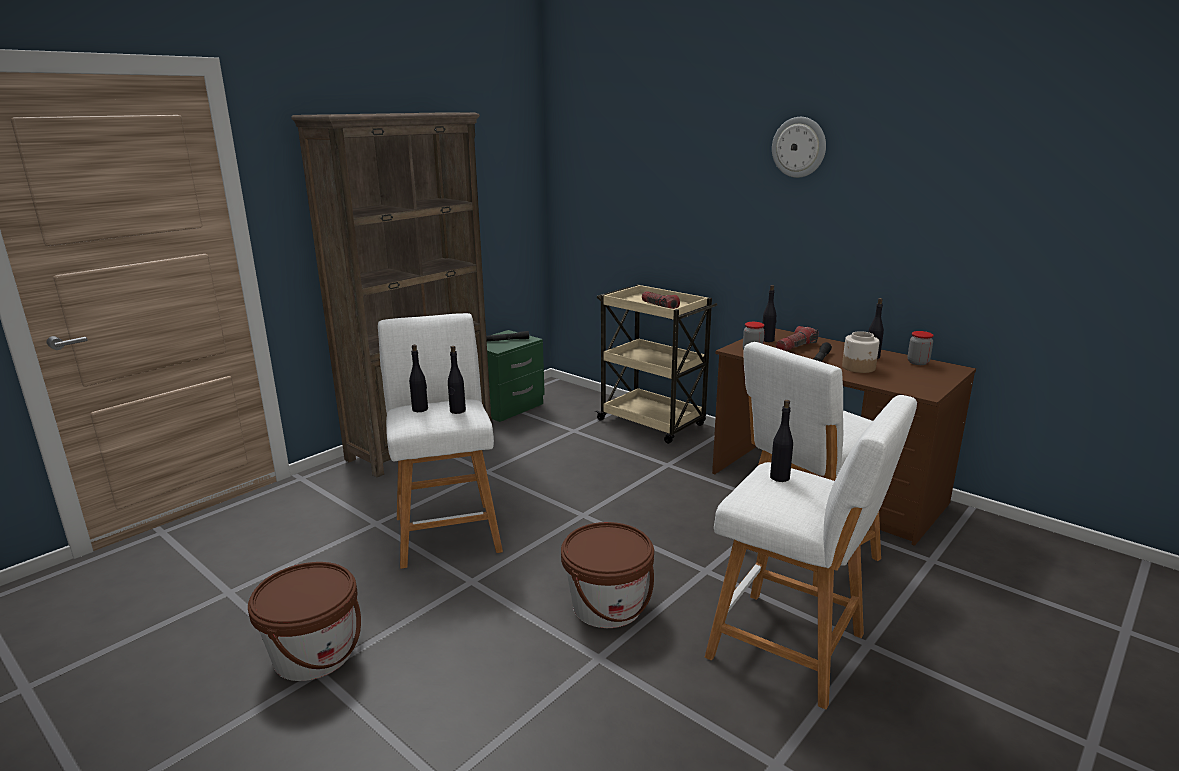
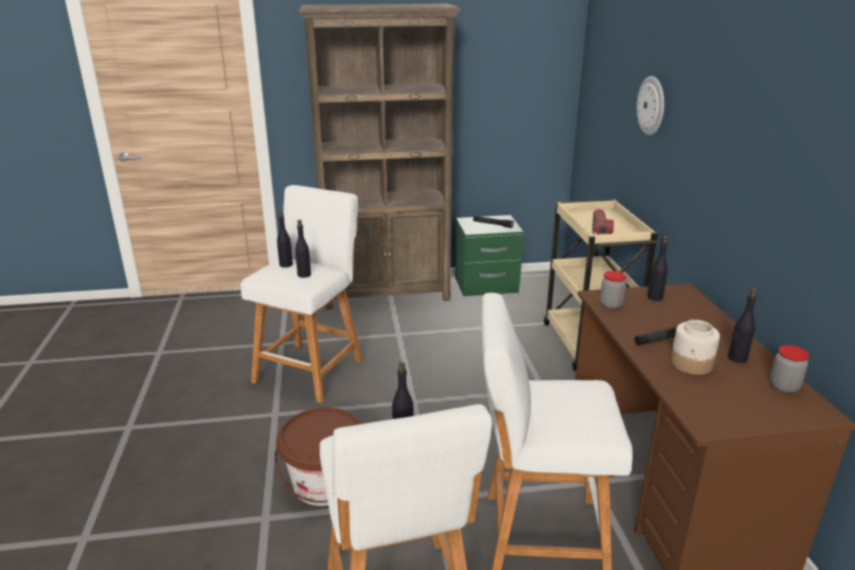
camera: 40 degrees right, 5 degrees up
brown bucket [248,562,361,681] -> none
wall clock [772,117,826,178] -> wall clock moved to [637,76,664,135]
flashlight [776,326,819,351] -> none

